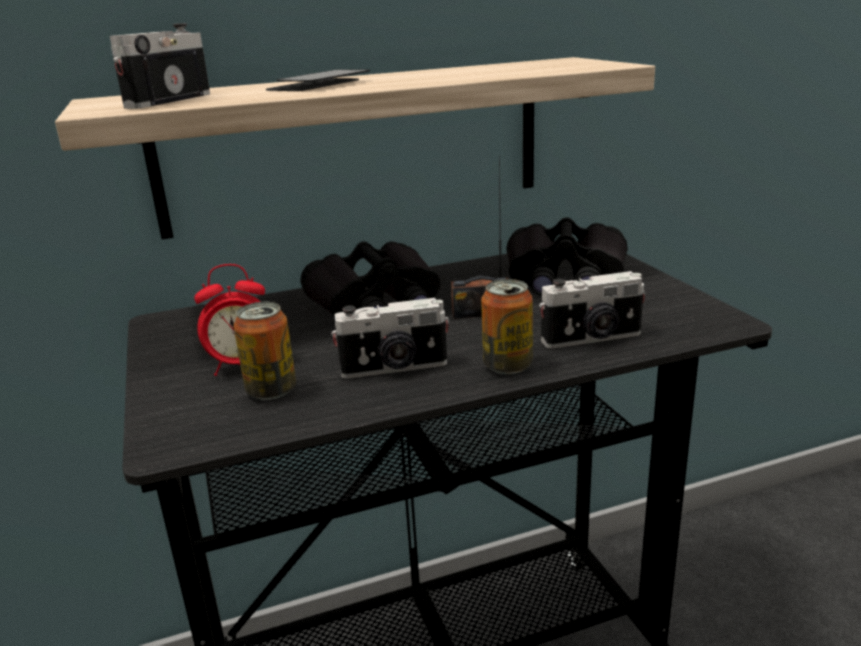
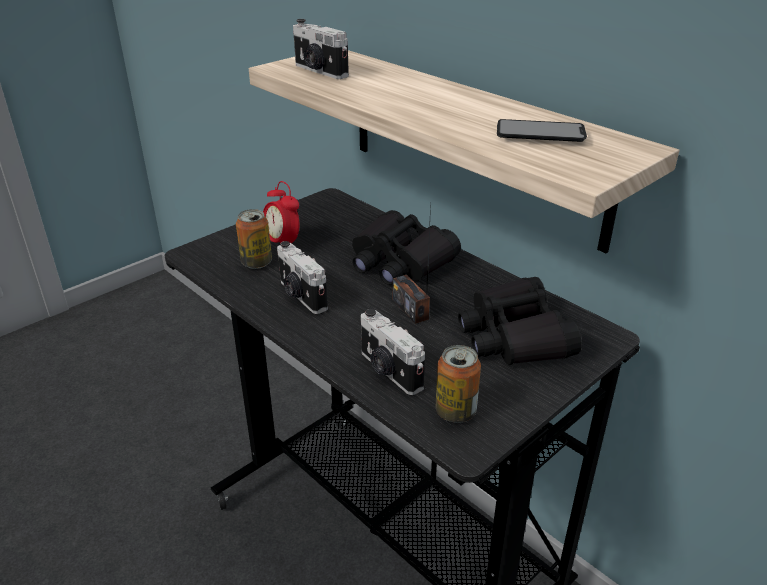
camera: 65 degrees right, 10 degrees up
camera [110,23,210,109] -> camera turned 135 degrees counterclockwise [293,19,349,79]
phone [266,69,370,91] -> phone moved to [497,119,587,142]
can [481,279,533,374] -> can moved to [436,345,481,423]

